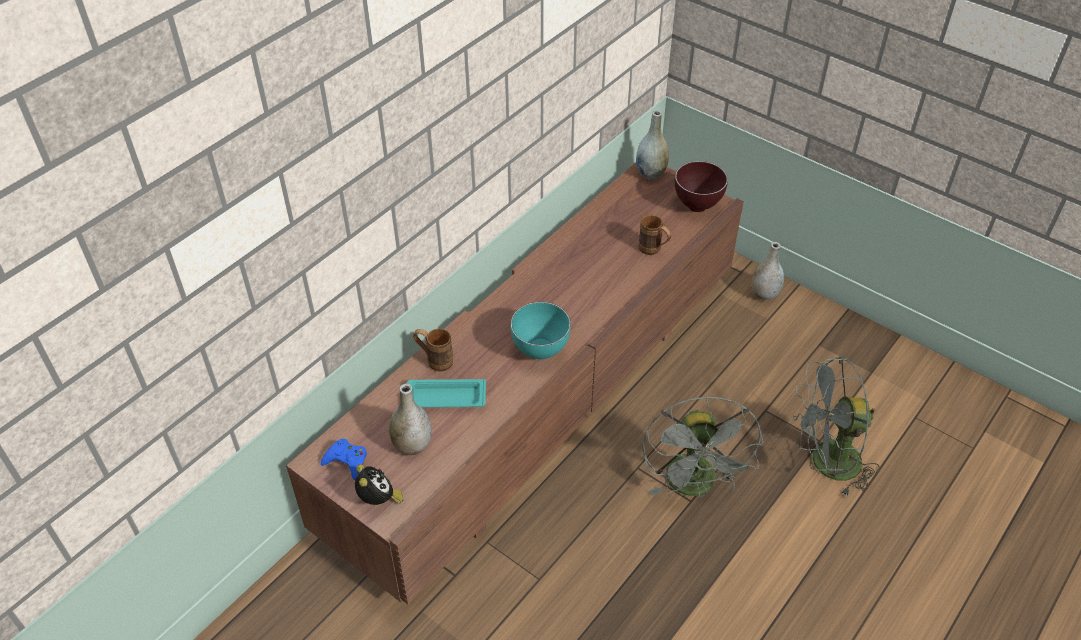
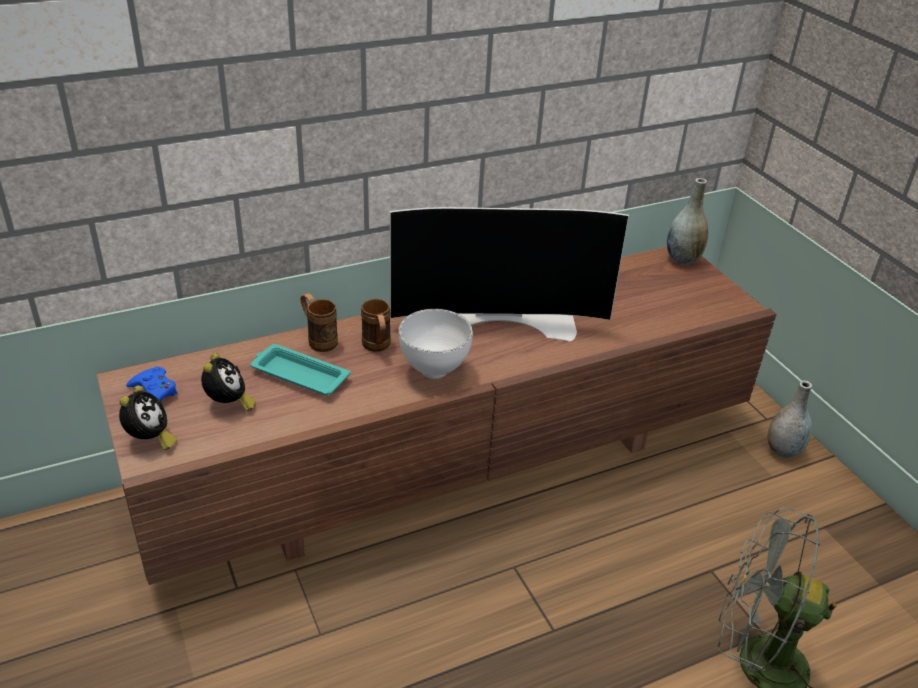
camera: 25 degrees right, 10 degrees down
grey vase [389,384,431,455] -> alarm clock [201,353,256,411]
turquoise bowl [510,302,571,360] -> white bowl [399,309,473,379]
brown mug [638,215,671,255] -> brown mug moved to [361,299,391,352]
grey fan [642,396,764,498] -> none
brown bowl [675,161,728,212] -> none
none -> television [390,207,629,341]

